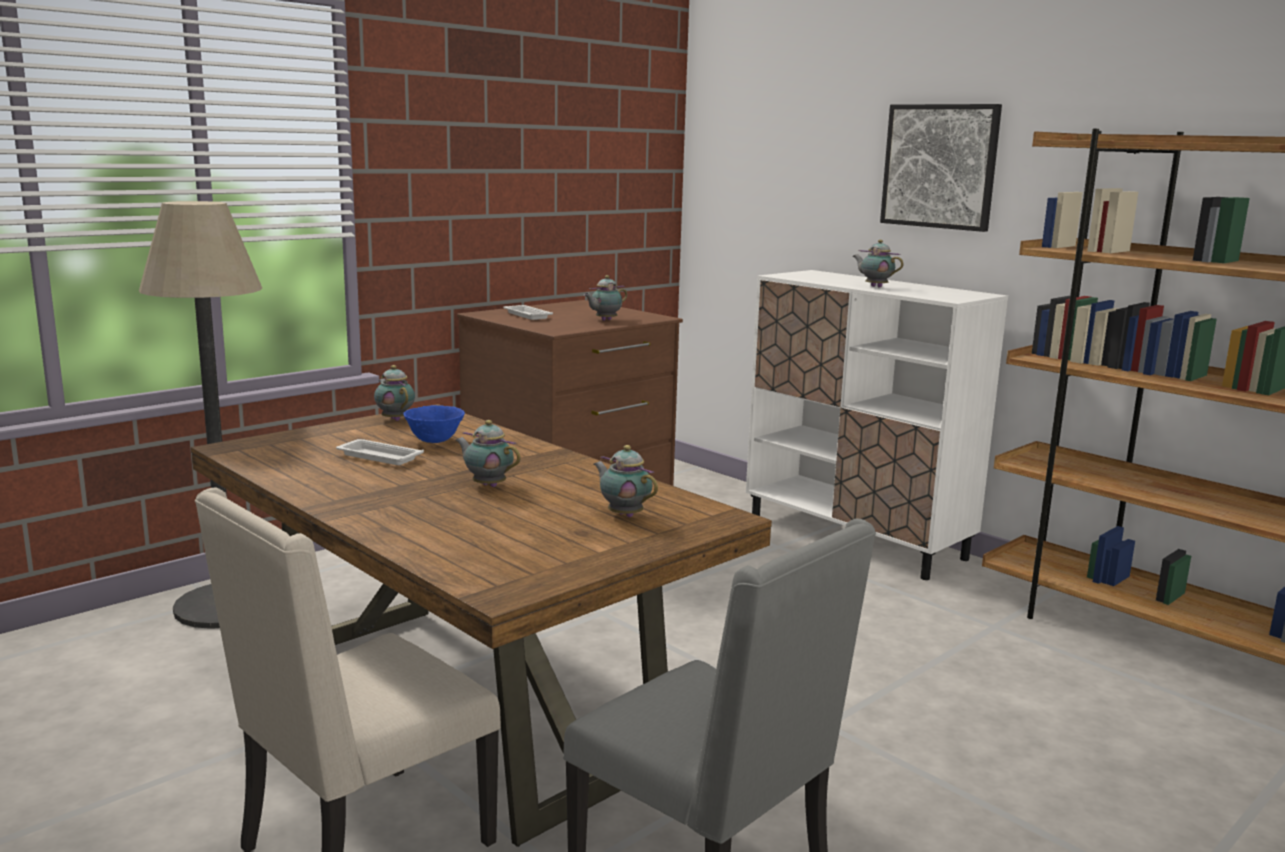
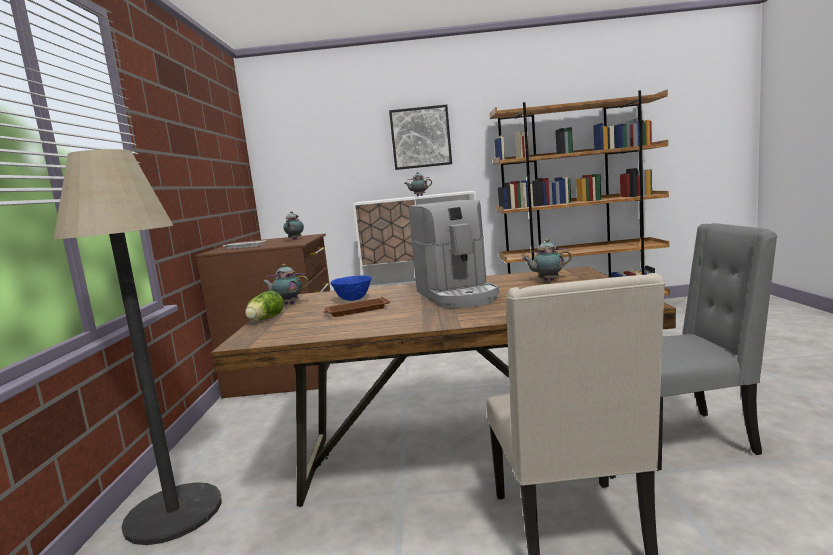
camera: 45 degrees left, 5 degrees down
white tray [336,439,424,465] -> brown tray [324,297,390,317]
teapot [456,420,521,487] -> coffee machine [409,200,499,308]
none -> lettuce [245,291,284,321]

